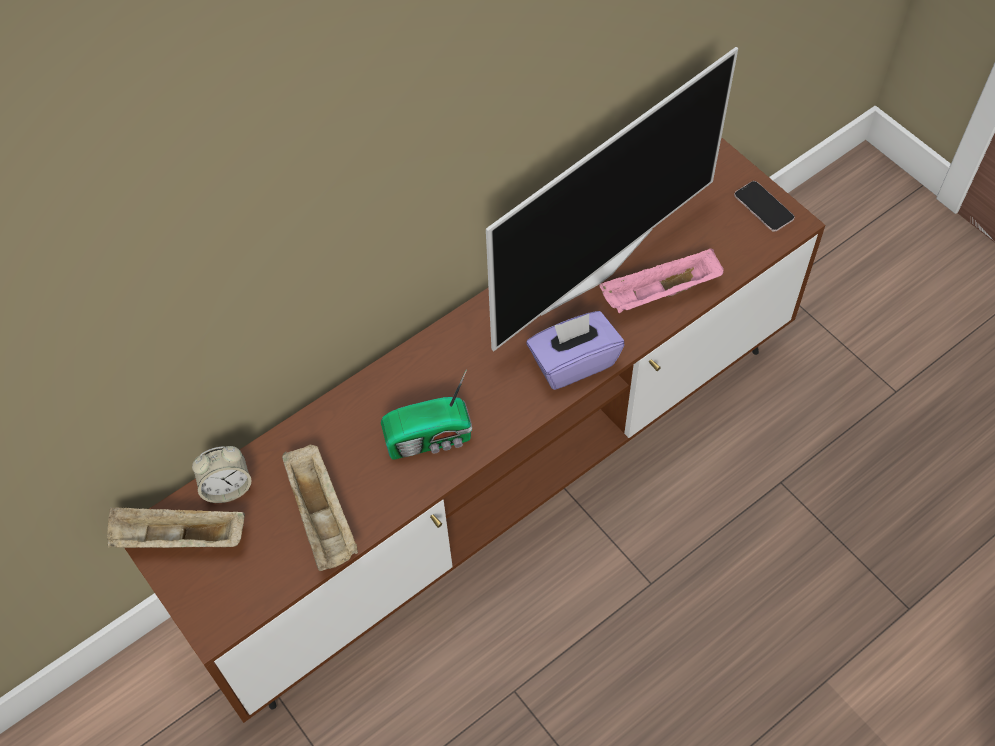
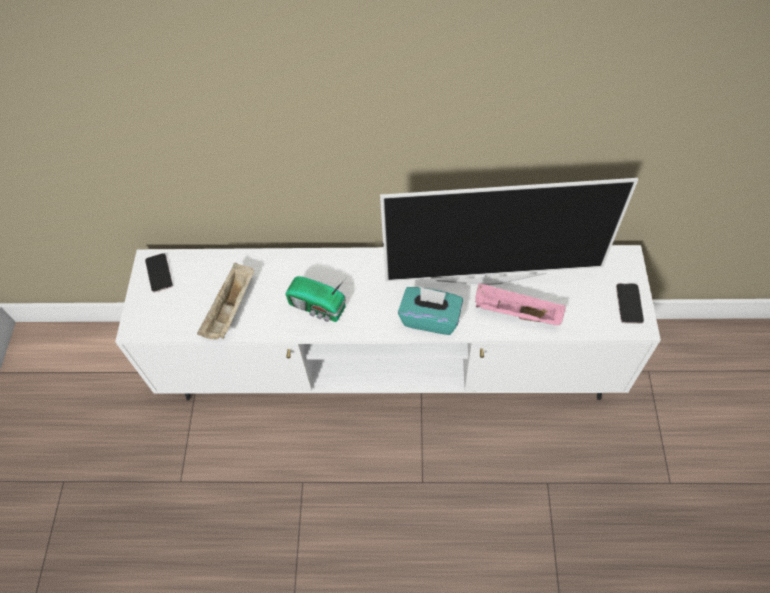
camera: 40 degrees right, 0 degrees up
beige tray [107,507,245,548] -> phone [145,253,173,293]
brown tv stand [125,137,825,723] -> white tv stand [115,245,661,400]
alarm clock [192,446,251,503] -> none
purple tissue box [526,311,624,390] -> turquoise tissue box [398,286,463,335]

